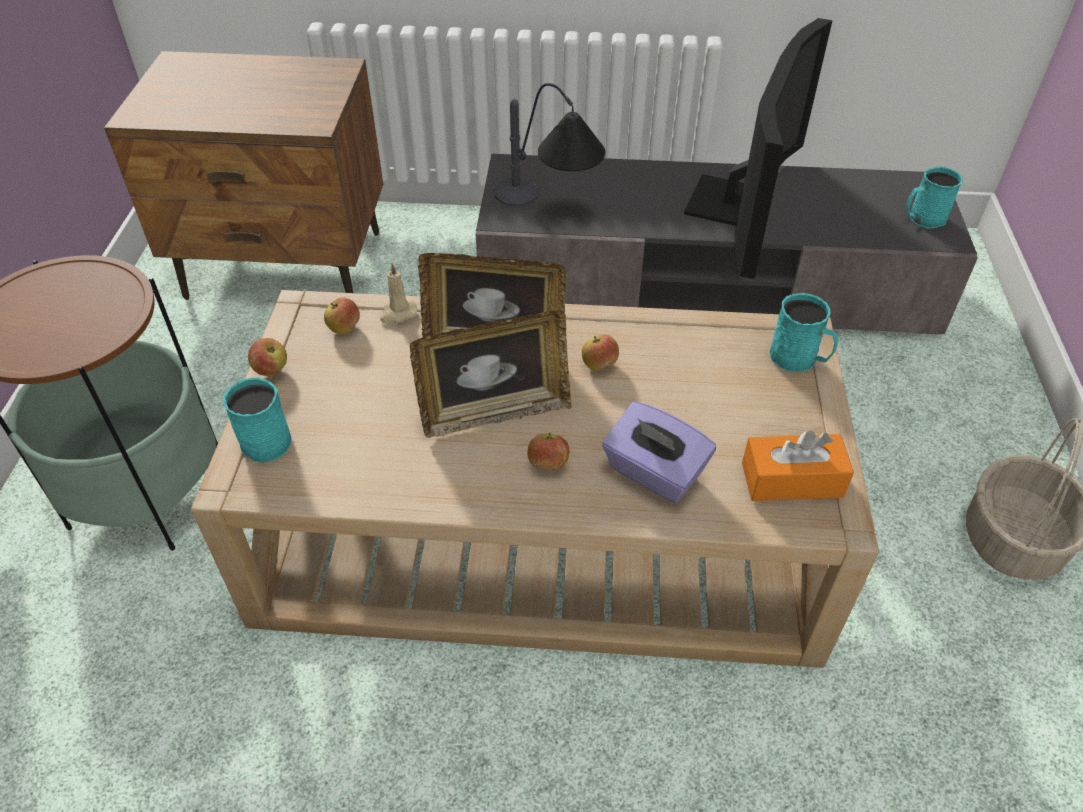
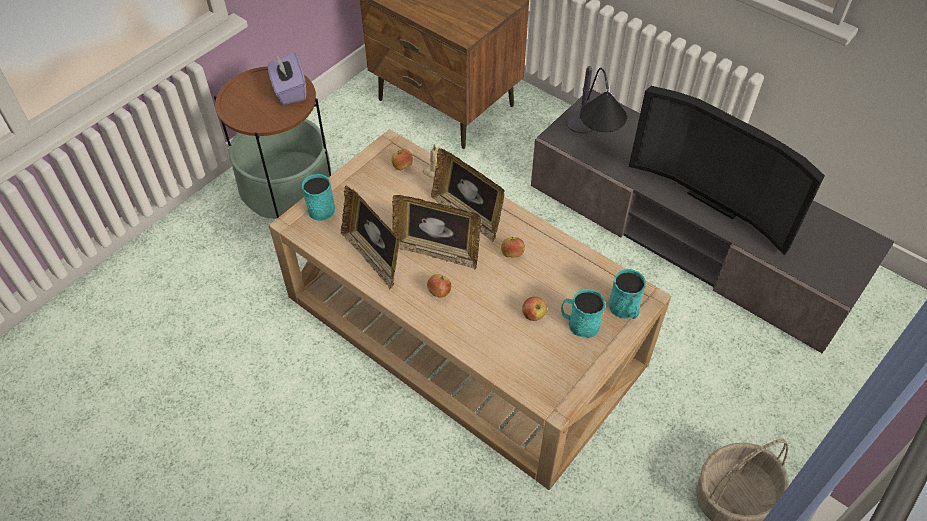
camera: 35 degrees right, 5 degrees up
apple [248,338,287,376] -> apple moved to [522,297,547,321]
purple tissue box [602,402,716,503] -> purple tissue box moved to [268,53,306,105]
television [684,18,833,279] -> television turned 75 degrees clockwise [629,86,825,255]
orange tissue box [742,430,854,501] -> none
turquoise mug [907,166,963,229] -> turquoise mug moved to [561,289,605,338]
none -> picture frame [341,186,400,290]

